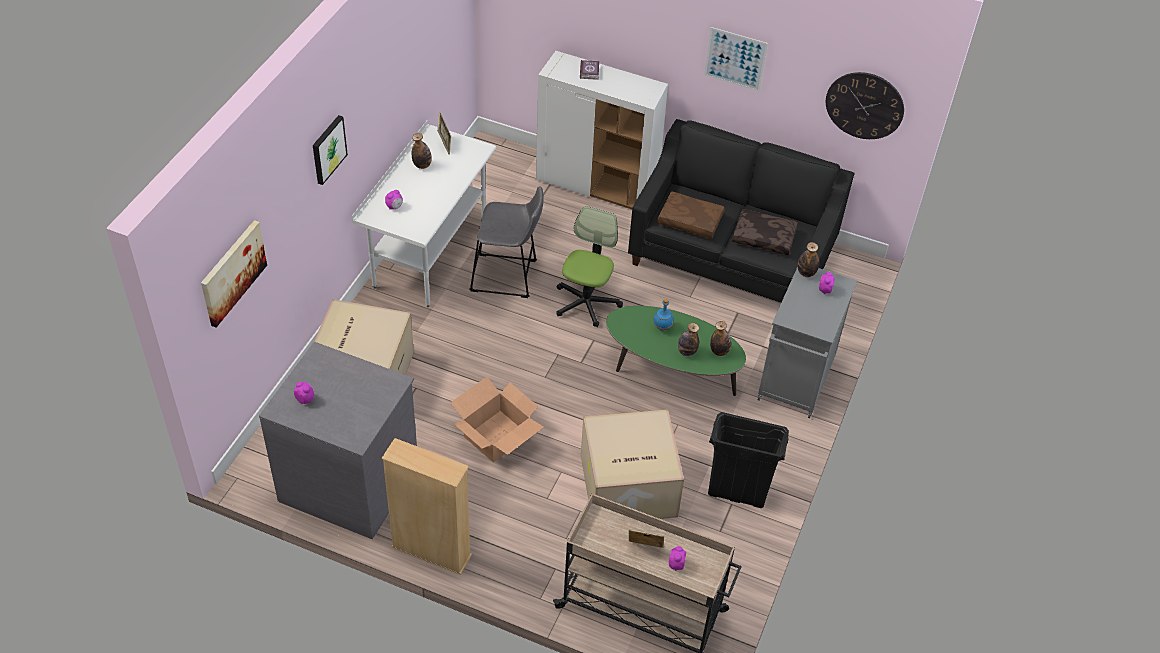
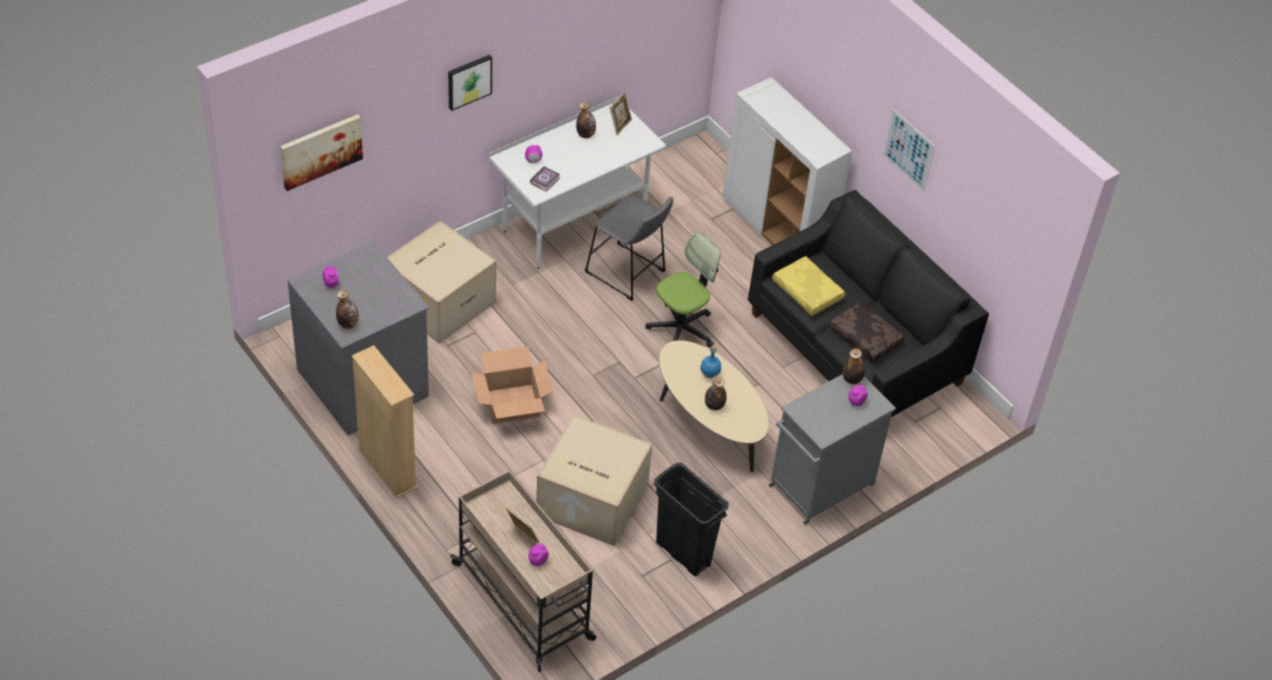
camera: 30 degrees right, 0 degrees up
book [580,60,599,80] -> book moved to [530,166,560,192]
green coffee table [606,306,746,396] -> beige coffee table [659,340,769,472]
brown pillow [657,191,725,239] -> yellow pillow [772,256,845,316]
bottle [710,321,731,356] -> bottle moved to [336,290,359,329]
wall clock [826,72,904,139] -> none

